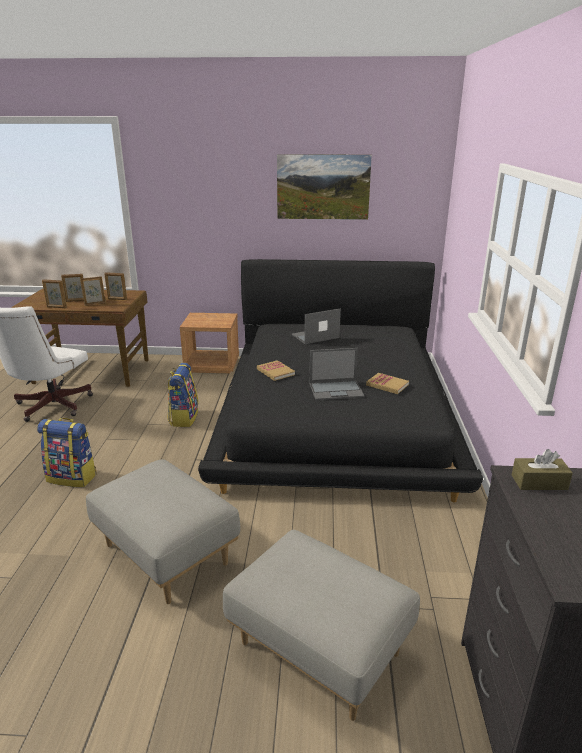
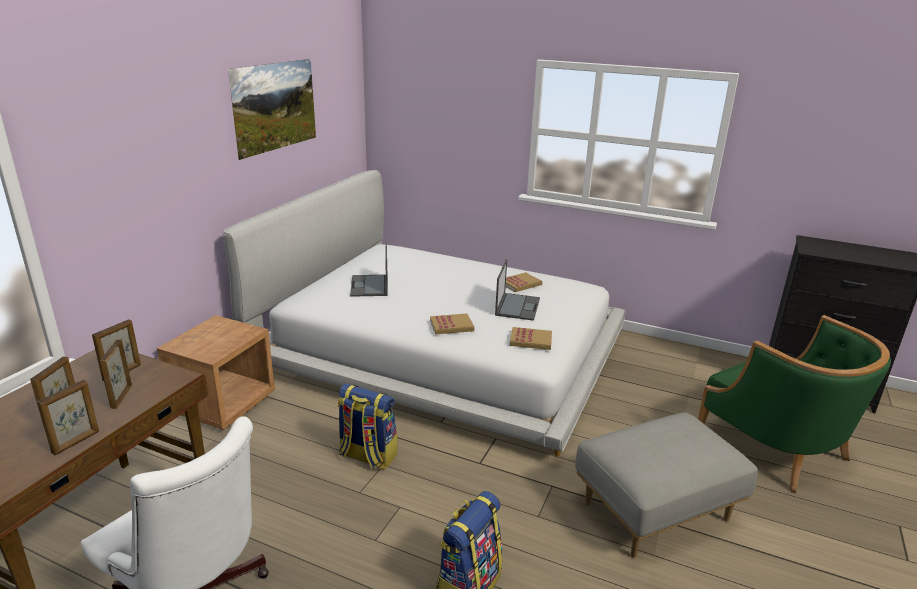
camera: 70 degrees left, 0 degrees up
black bed [198,259,483,502] -> white bed [223,170,626,456]
grey ottoman [223,530,420,721] -> green armchair [698,315,891,493]
brown tissue box [512,449,573,490] -> none
none -> book [510,327,552,350]

